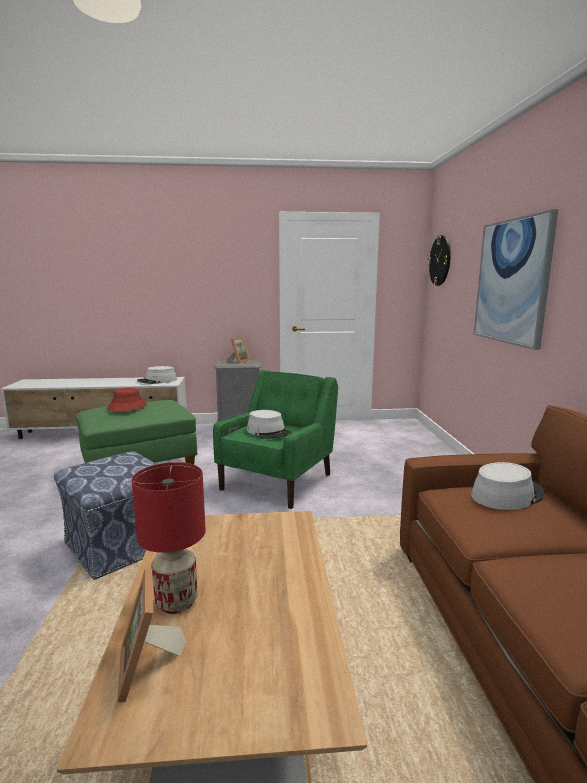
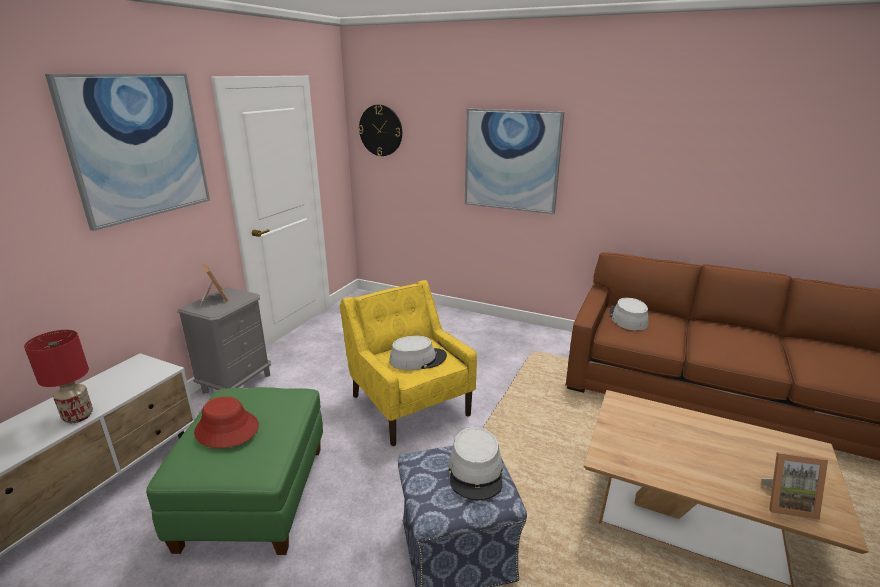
camera: 60 degrees left, 10 degrees up
red table lamp [132,462,206,614] -> red table lamp moved to [24,330,93,423]
grey hat [137,366,177,384] -> grey hat moved to [448,427,503,500]
green armchair [213,370,338,509] -> yellow armchair [340,280,477,446]
none -> picture [45,73,210,231]

